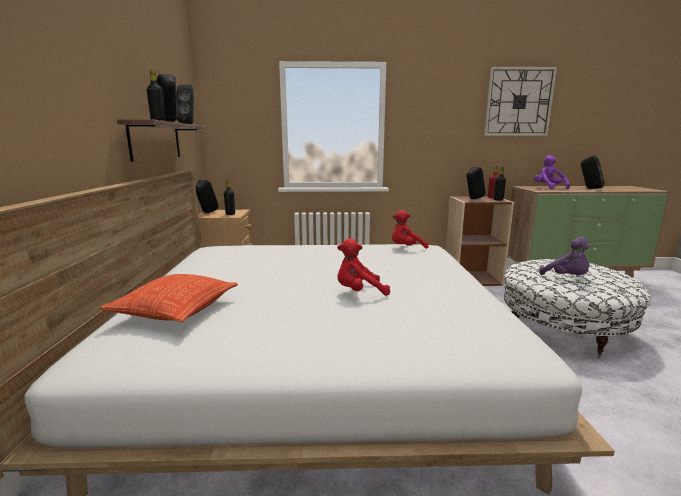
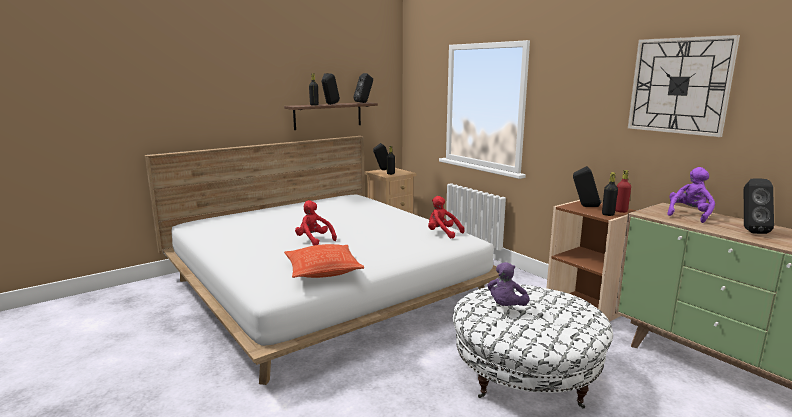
camera: 55 degrees right, 0 degrees up
orange pillow [100,274,238,322] -> orange pillow moved to [284,244,364,278]

